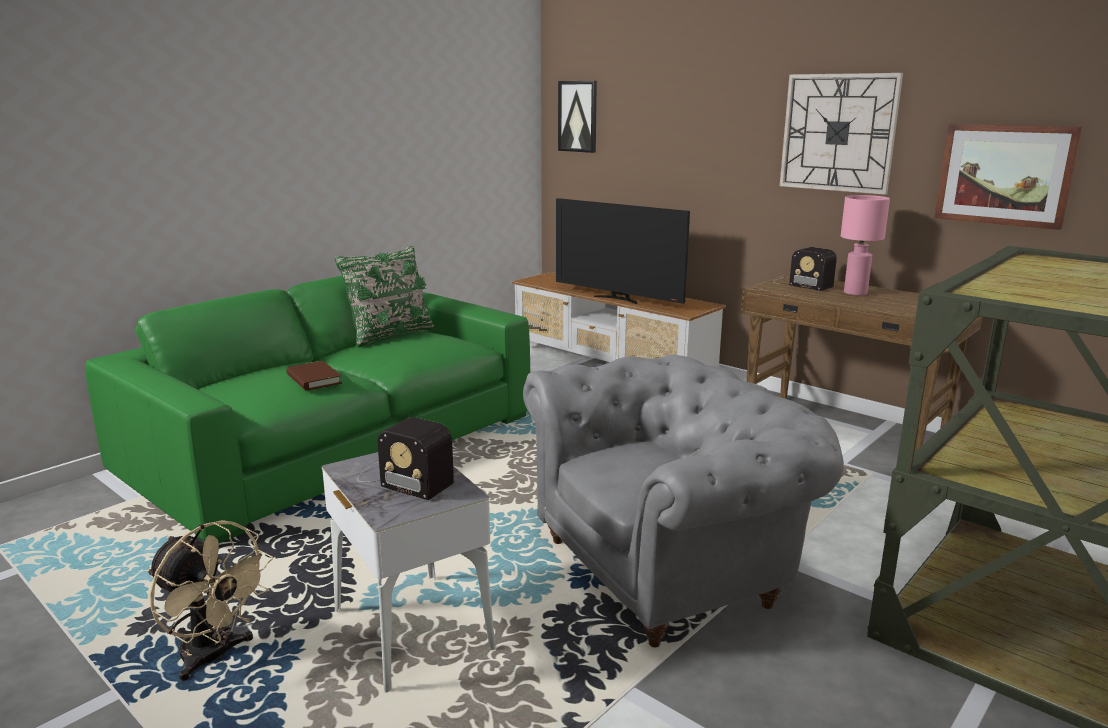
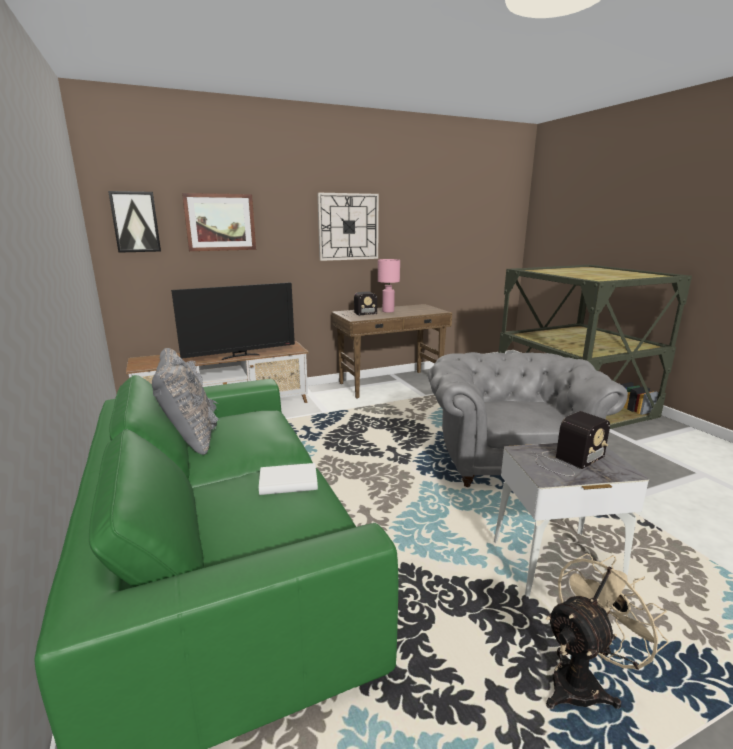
camera: 65 degrees left, 0 degrees up
brown book [287,361,342,391] -> white book [259,463,318,495]
green pillow [335,246,434,347] -> grey pillow [152,348,219,455]
picture [934,124,1083,230] -> picture moved to [182,193,256,251]

